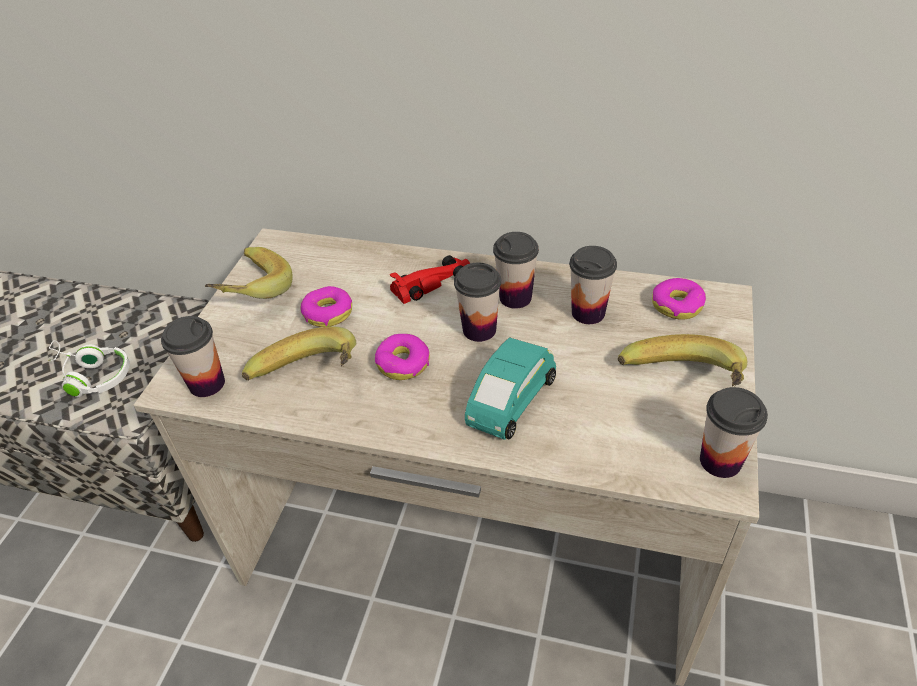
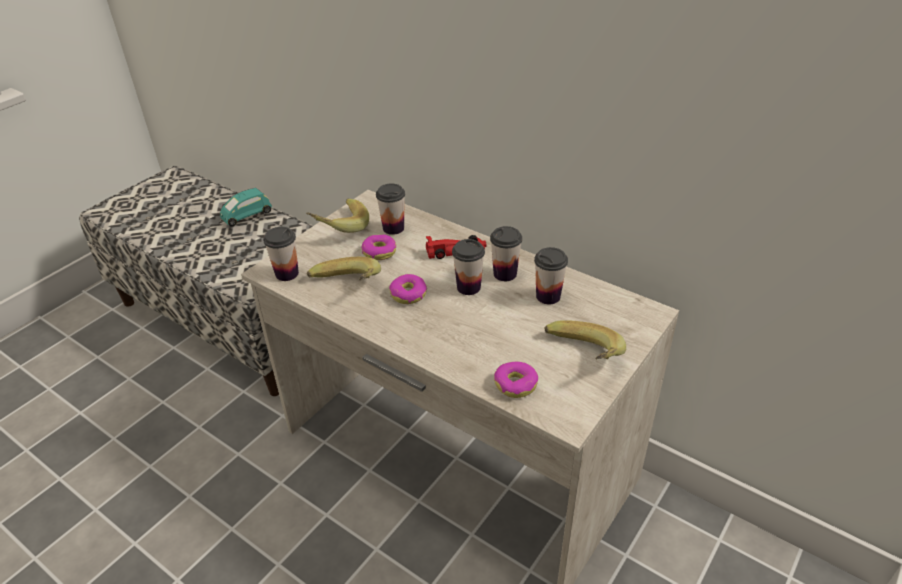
camera: 20 degrees right, 5 degrees down
white headphones [49,340,130,397] -> none
turquoise toy car [465,337,556,440] -> turquoise toy car moved to [220,188,272,226]
donut [652,278,706,320] -> donut moved to [494,362,538,398]
cup [700,387,768,478] -> cup moved to [376,183,405,235]

